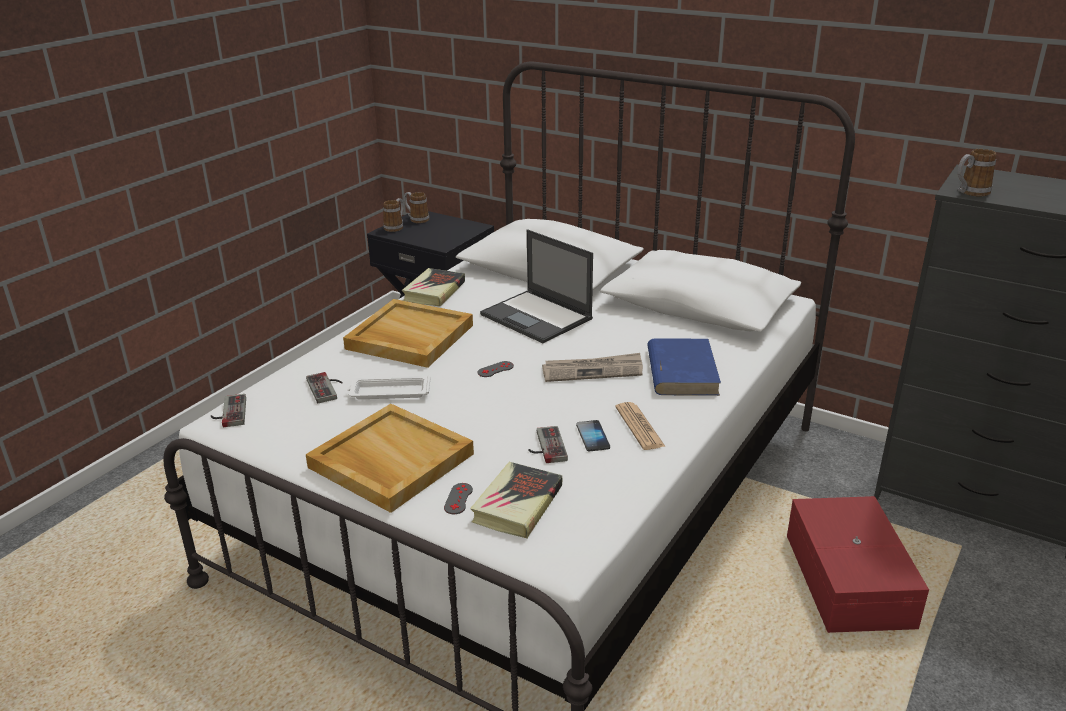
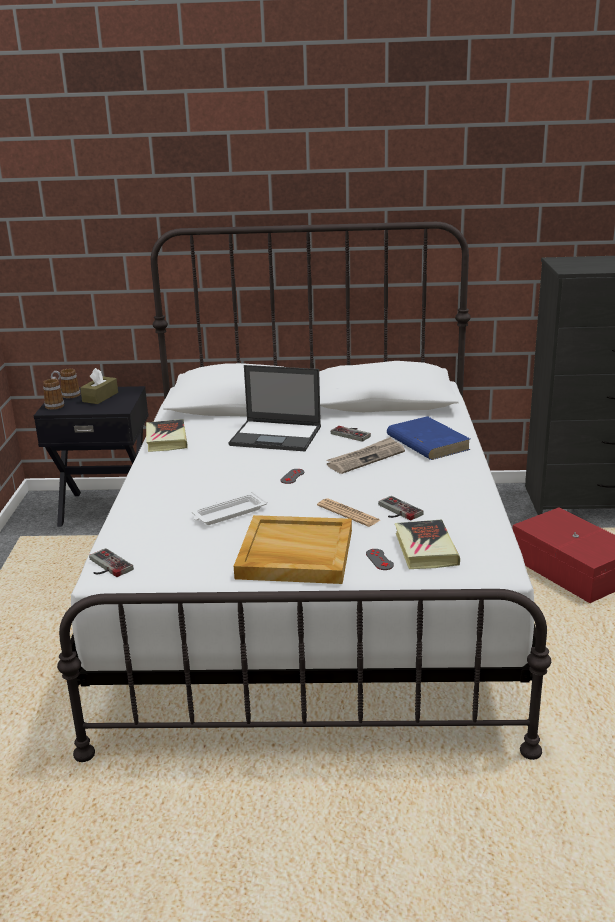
camera: 30 degrees left, 5 degrees down
game controller [306,372,343,403] -> game controller moved to [331,426,371,442]
beige tray [343,299,473,368] -> none
phone [576,420,610,451] -> none
newspaper [615,402,666,450] -> newspaper moved to [317,498,380,527]
mug [958,149,996,197] -> none
none -> brown tissue box [80,368,118,404]

